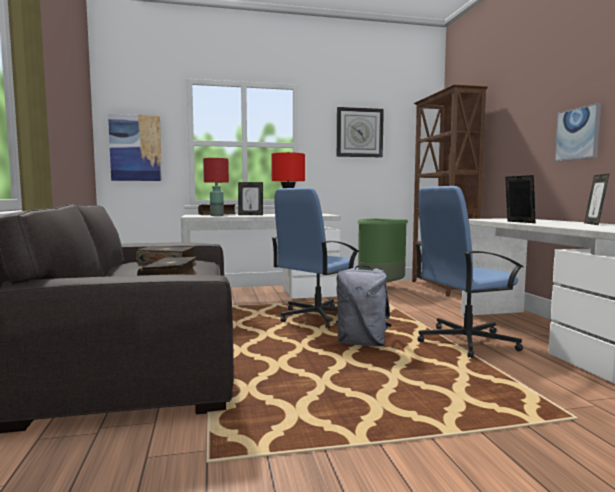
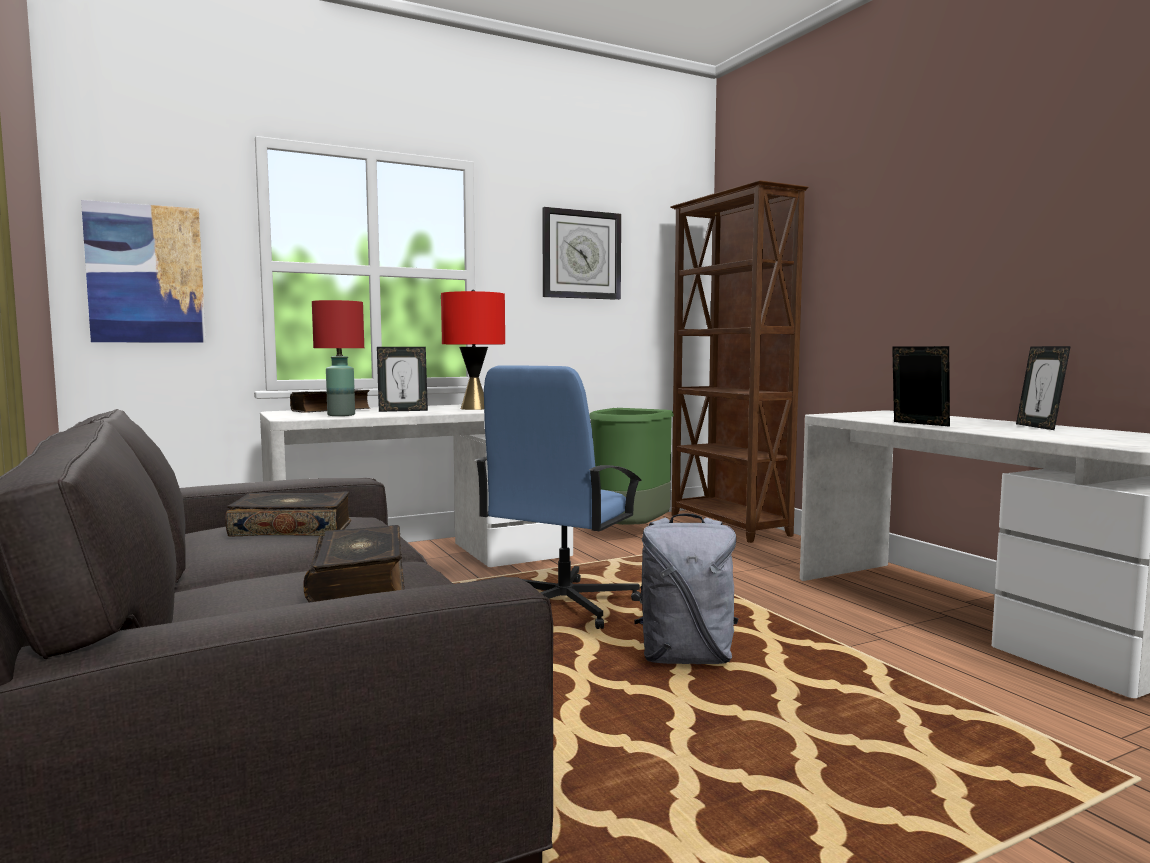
camera: 15 degrees left, 0 degrees up
blue office chair [415,186,523,358] -> none
picture [554,103,601,162] -> none

